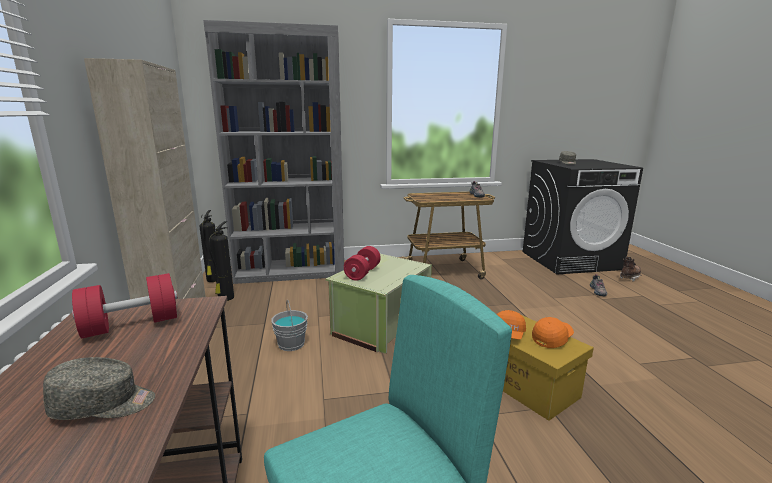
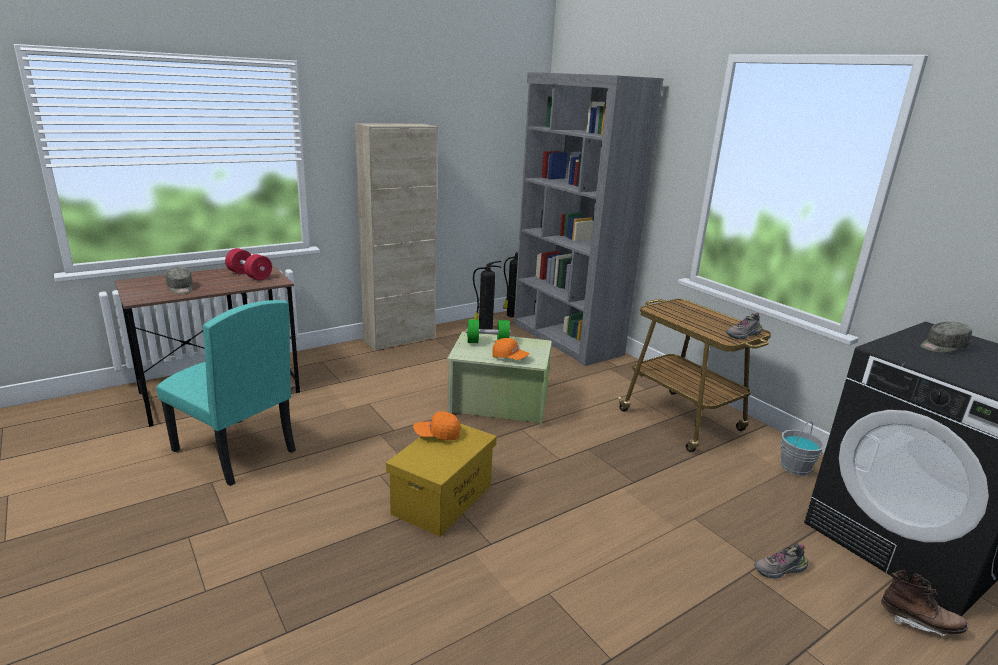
camera: 65 degrees right, 5 degrees up
grey bucket [271,300,308,351] -> grey bucket moved to [780,421,825,476]
red dumbbell [343,246,381,281] -> green dumbbell [466,319,511,343]
orange cap [532,317,574,348] -> orange cap moved to [492,338,530,360]

